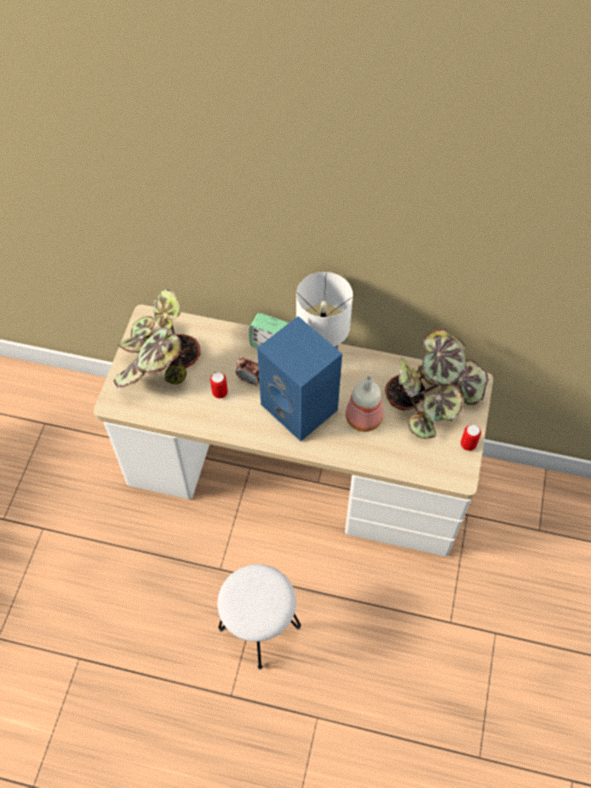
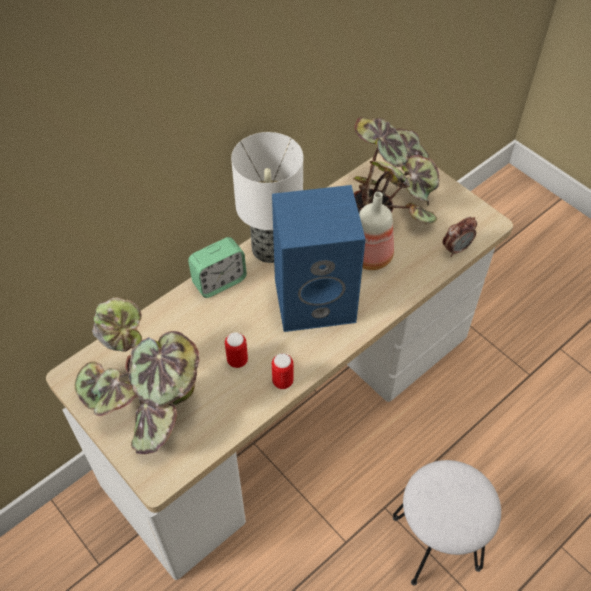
camera: 55 degrees left, 5 degrees down
alarm clock [236,357,259,386] -> alarm clock moved to [443,217,477,257]
can [461,424,481,451] -> can moved to [272,353,294,389]

